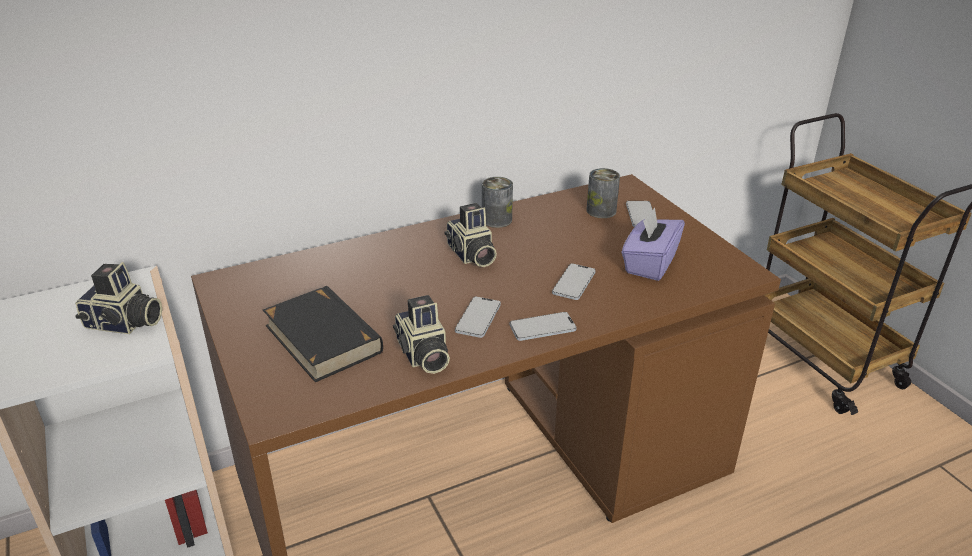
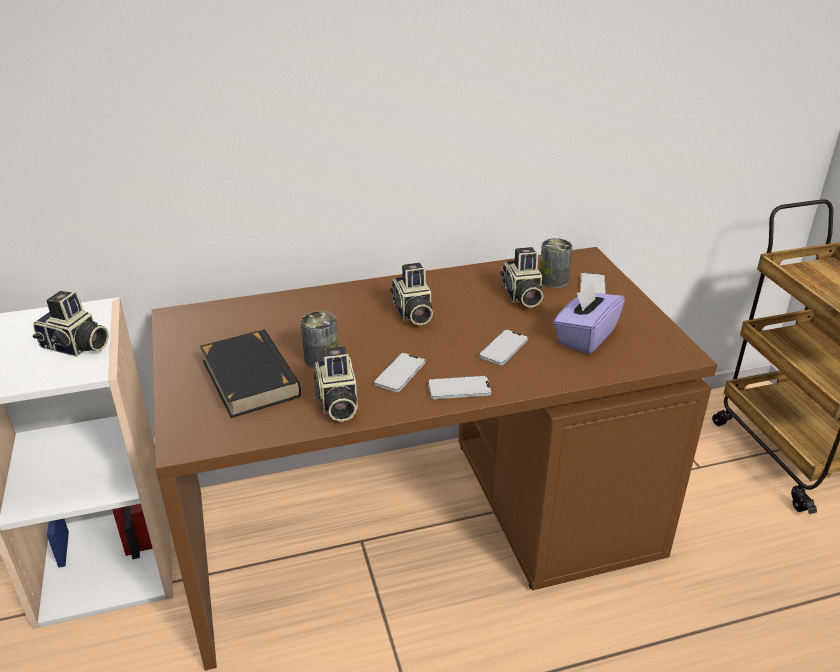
camera: 10 degrees right, 0 degrees up
can [482,177,513,228] -> can moved to [301,311,338,369]
none -> camera [500,247,544,308]

